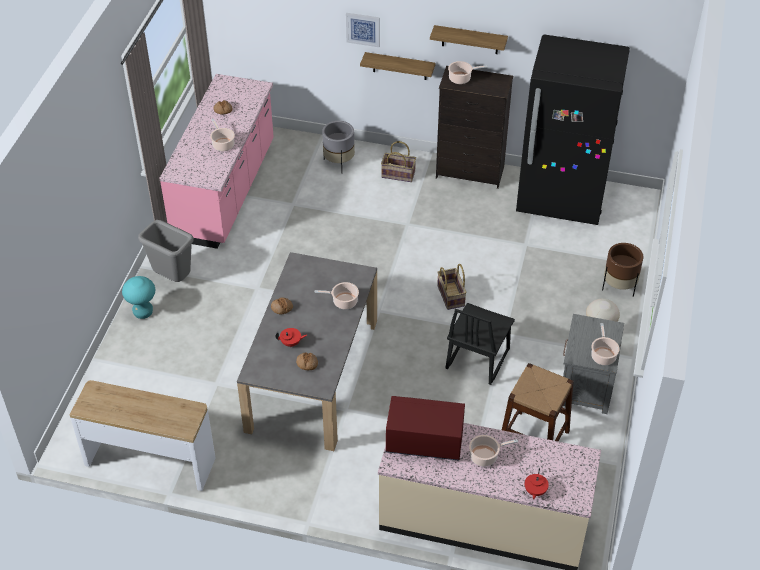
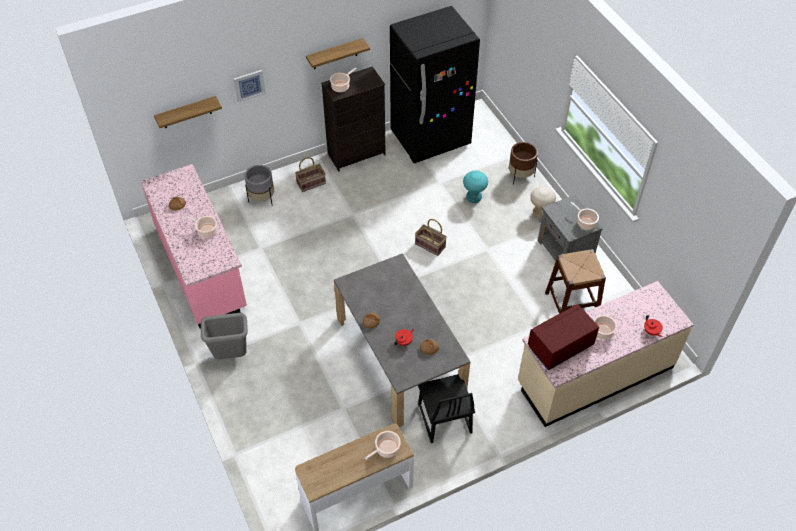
camera: 40 degrees left, 5 degrees up
turquoise stool [122,276,155,319] -> turquoise stool moved to [463,171,488,203]
cooking pot [315,282,359,309] -> cooking pot moved to [365,431,401,460]
shelf [360,52,435,80] -> shelf moved to [154,96,222,128]
black chair [445,303,515,385] -> black chair moved to [418,374,475,443]

